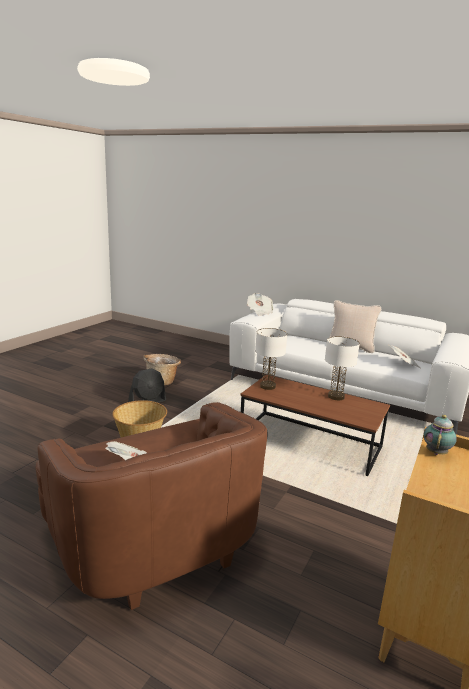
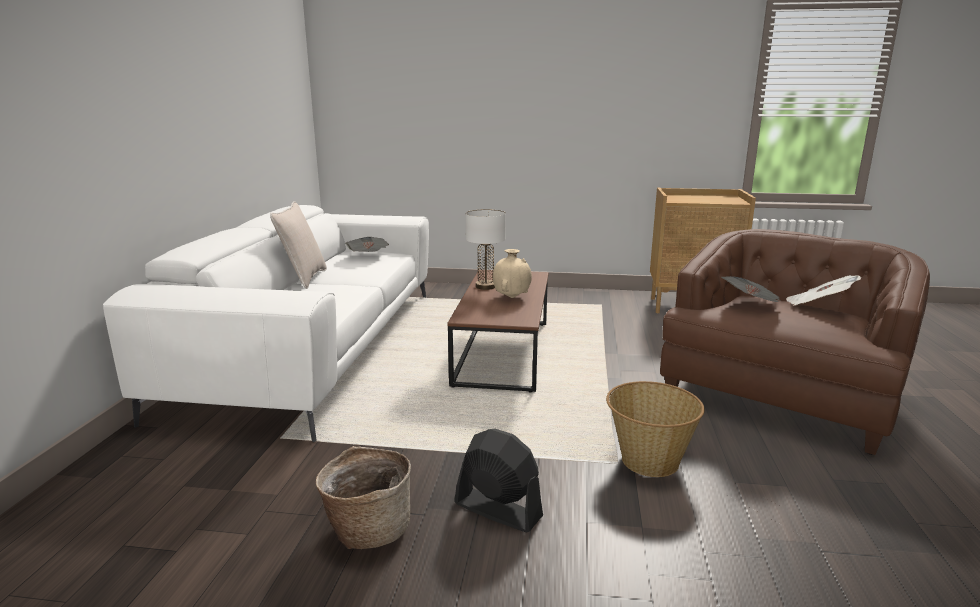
camera: 110 degrees left, 0 degrees up
newspaper [247,293,273,316] -> newspaper moved to [721,276,779,302]
table lamp [255,328,287,390] -> none
teapot [424,415,457,455] -> none
none -> beige vase [493,249,532,298]

